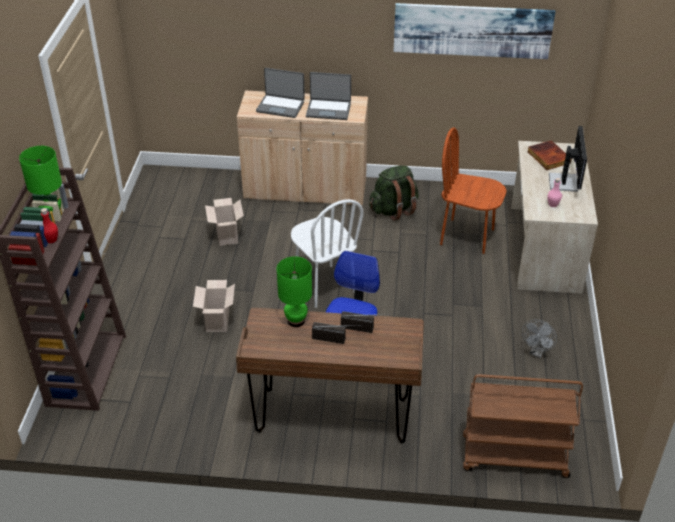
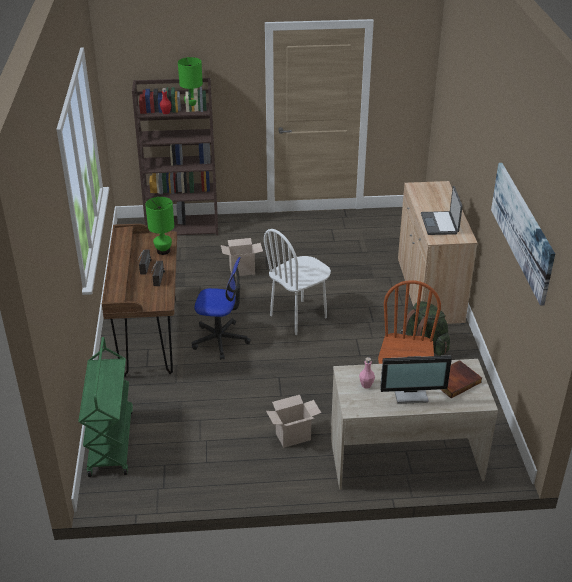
camera: 80 degrees right, 5 degrees down
cardboard box [205,198,244,246] -> cardboard box moved to [266,395,321,448]
laptop [256,68,305,118] -> none
brown cart [463,374,583,478] -> green cart [78,337,133,477]
grey fan [522,319,557,358] -> none

